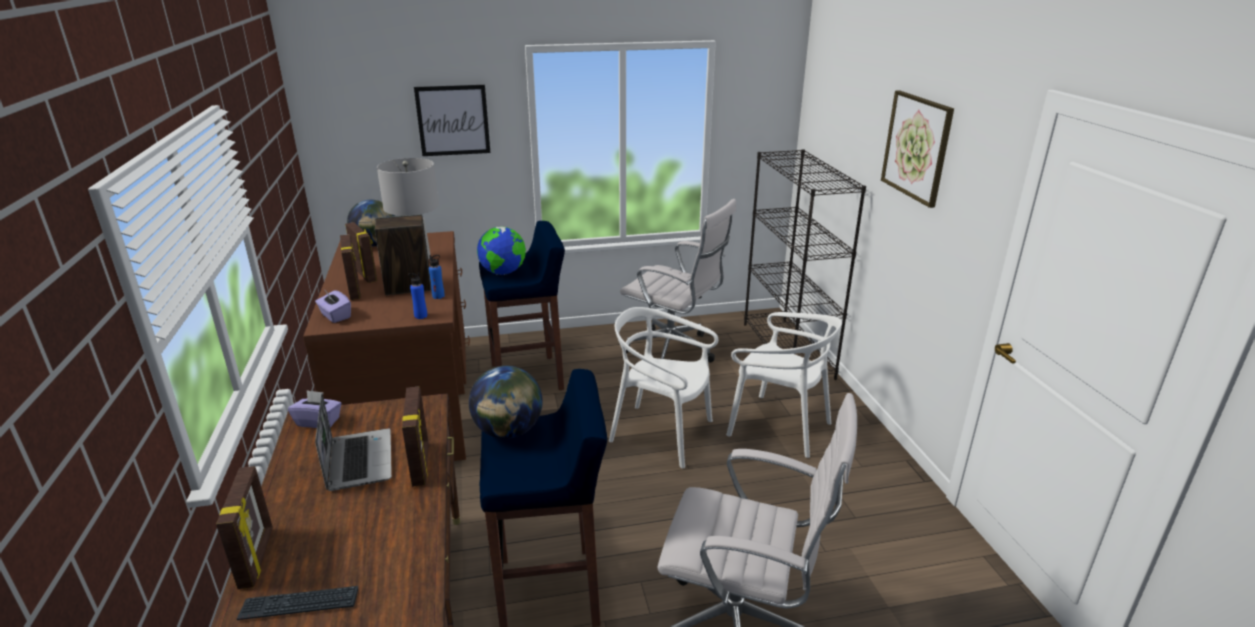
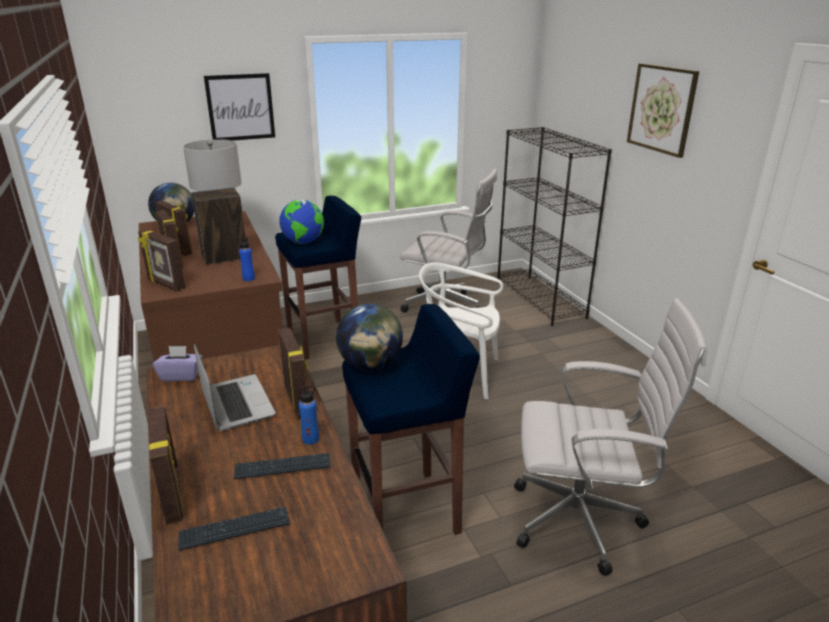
camera: 10 degrees left, 0 degrees up
purple tissue box [315,290,351,323] -> picture frame [138,229,185,291]
blue bottle [429,255,445,299] -> blue bottle moved to [299,386,319,445]
white chair [726,312,842,458] -> none
none -> keyboard [234,453,331,479]

